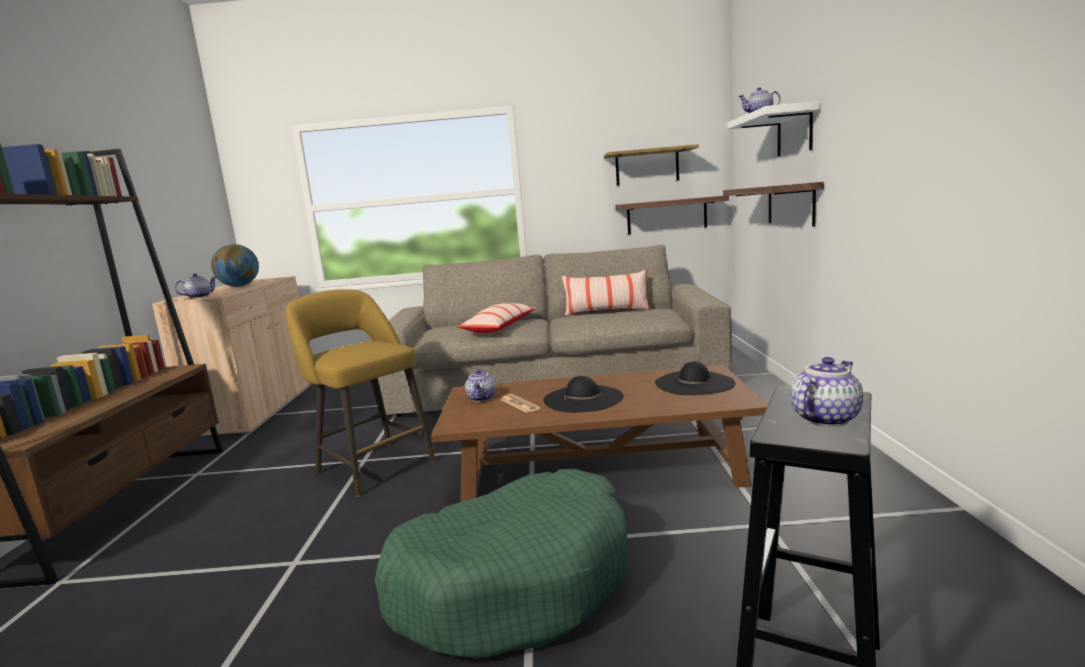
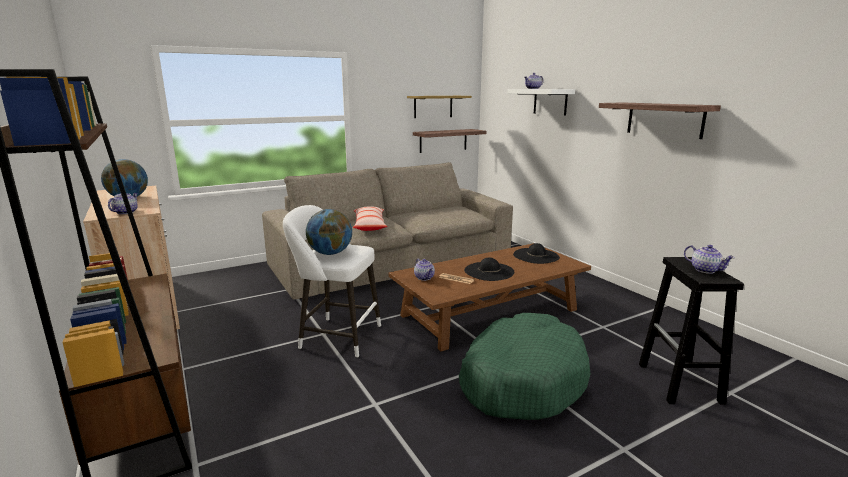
camera: 30 degrees left, 5 degrees up
yellow stool [285,289,436,497] -> white stool [283,205,381,358]
pillow [562,270,651,316] -> none
shelf [723,182,824,226] -> shelf moved to [599,102,721,139]
teapot [791,357,863,427] -> teapot turned 120 degrees clockwise [684,245,735,274]
none -> globe [306,209,352,255]

